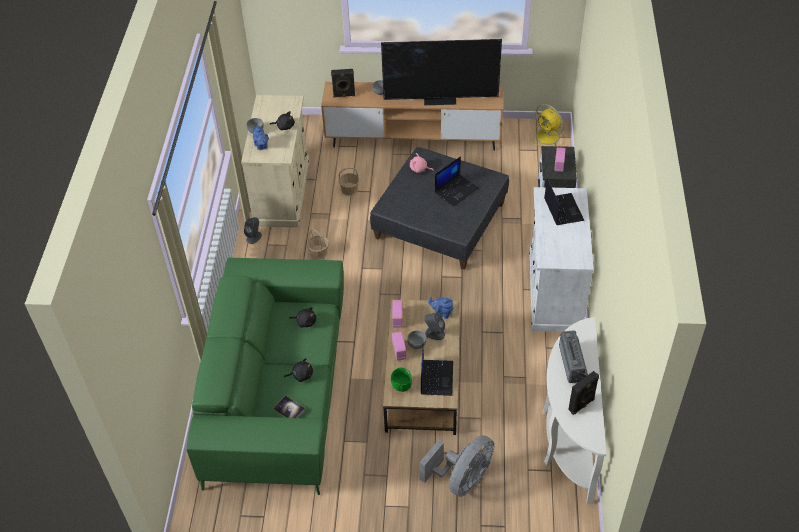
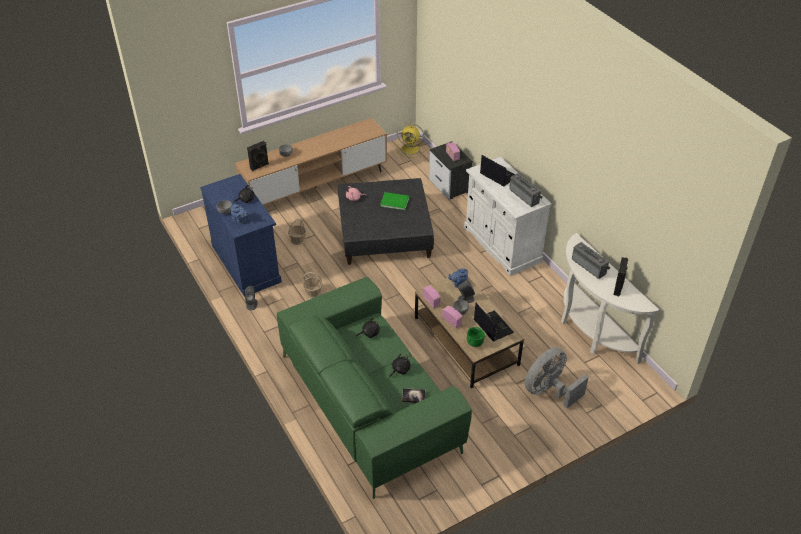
camera: 35 degrees left, 5 degrees down
beige cabinet [241,95,310,228] -> blue cabinet [200,174,282,297]
television [381,39,502,105] -> none
grey fan [419,435,494,497] -> grey fan turned 135 degrees counterclockwise [525,347,589,408]
laptop [435,156,478,206] -> green book [380,192,410,210]
none -> radio [509,173,543,207]

